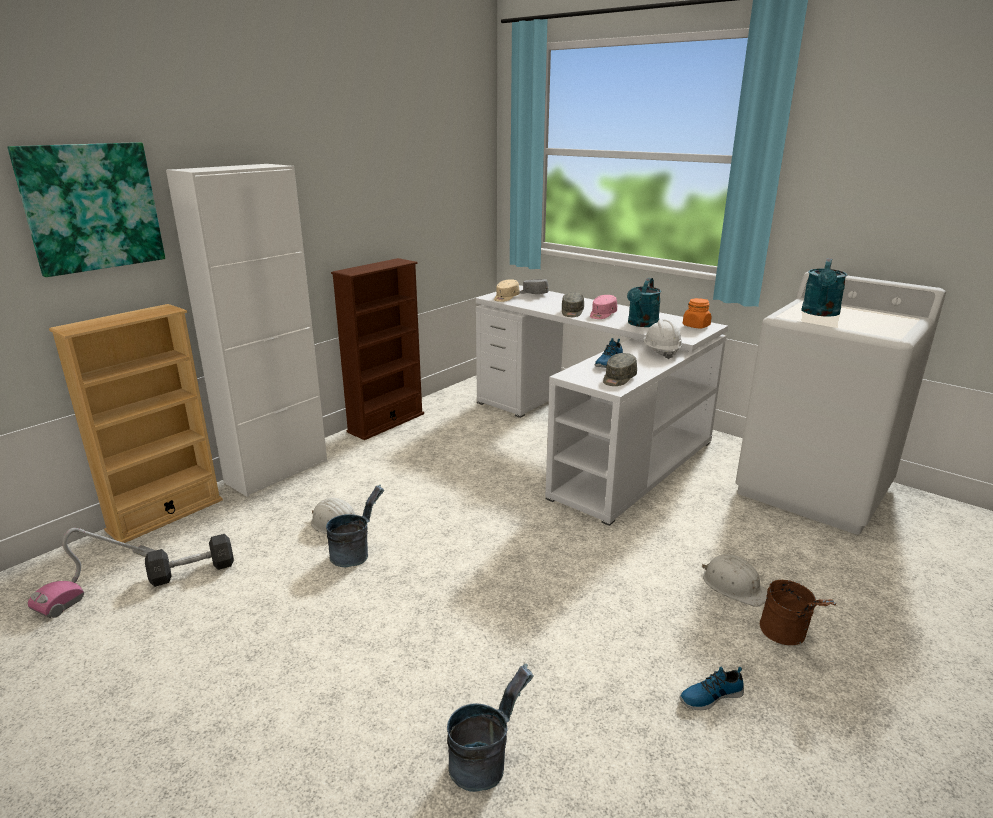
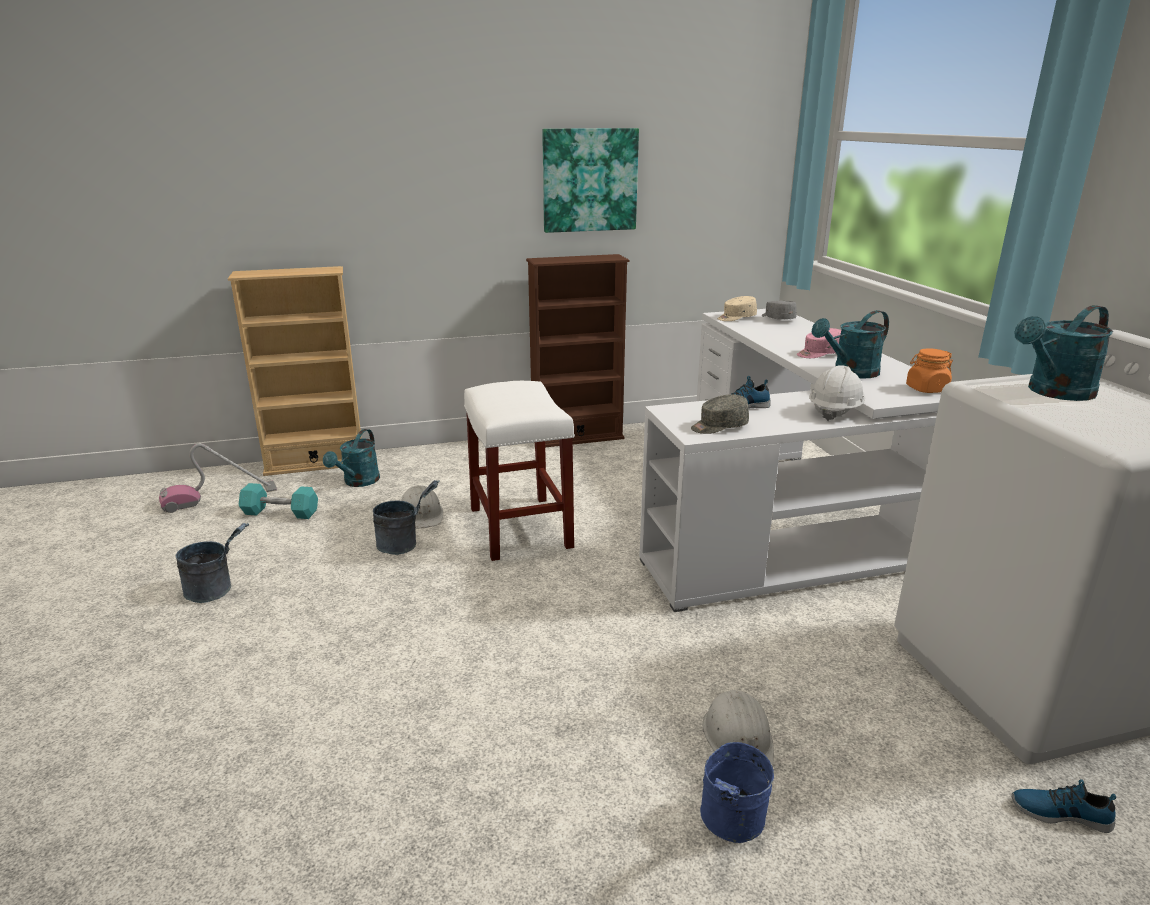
camera: 35 degrees right, 0 degrees up
picture [8,142,165,277] -> picture moved to [542,128,639,233]
grey dumbbell [145,534,234,587] -> turquoise dumbbell [239,483,318,519]
white cabinet [166,164,327,497] -> none
grey bucket [447,664,534,792] -> grey bucket moved to [176,523,249,603]
grey cap [562,292,584,317] -> none
shoe [680,667,744,710] -> shoe moved to [1011,779,1116,833]
brown bucket [760,580,837,645] -> blue bucket [700,742,774,843]
none -> turquoise watering can [323,429,380,487]
none -> white stool [464,381,575,561]

